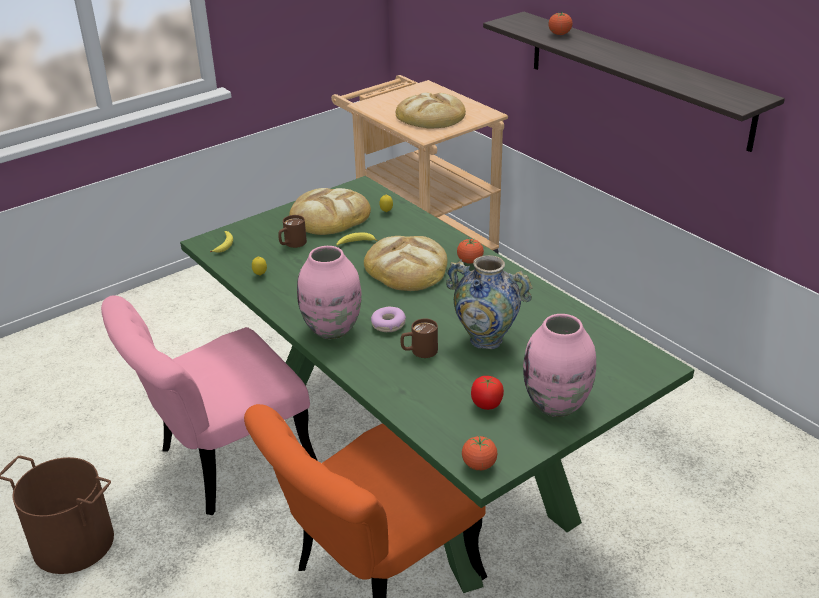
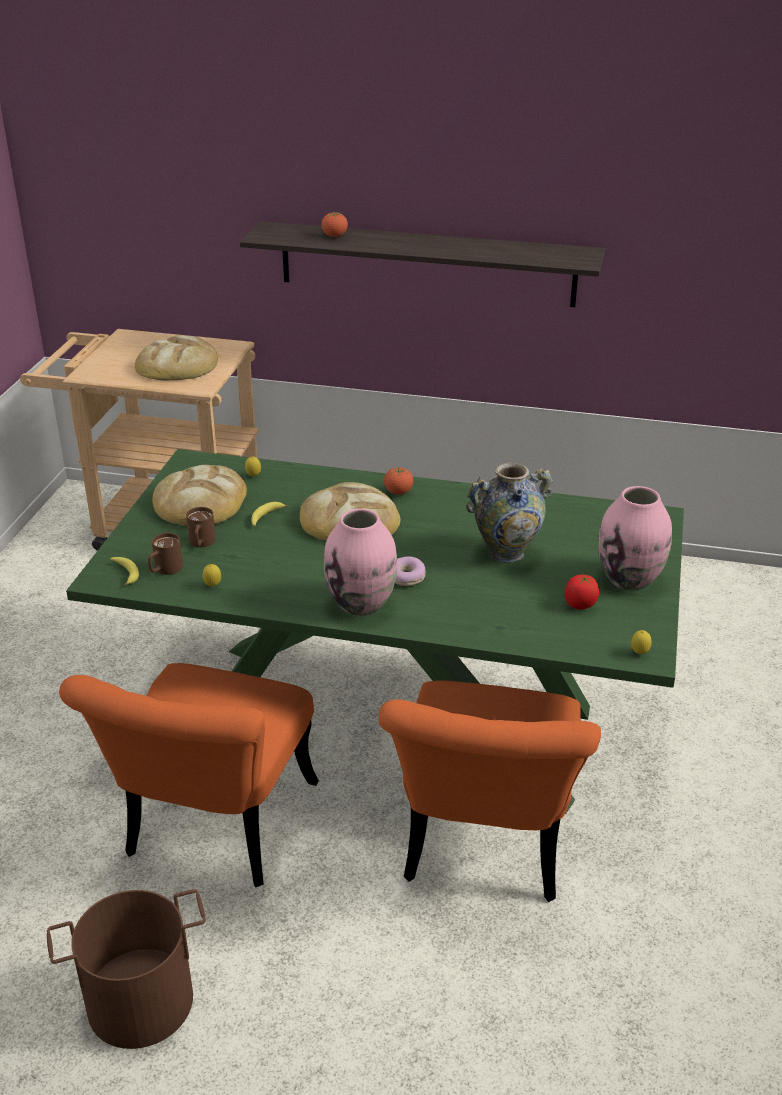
camera: 40 degrees left, 0 degrees up
pink chair [101,296,318,515] -> orange chair [59,663,319,887]
brown mug [400,318,438,358] -> brown mug moved to [148,533,183,575]
tomato [462,436,498,470] -> lemon [631,630,652,654]

